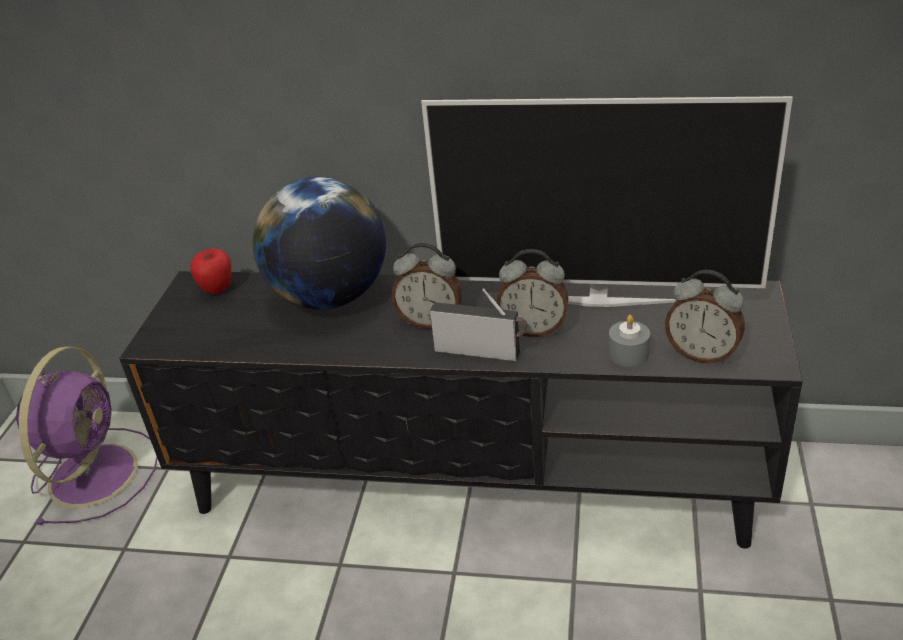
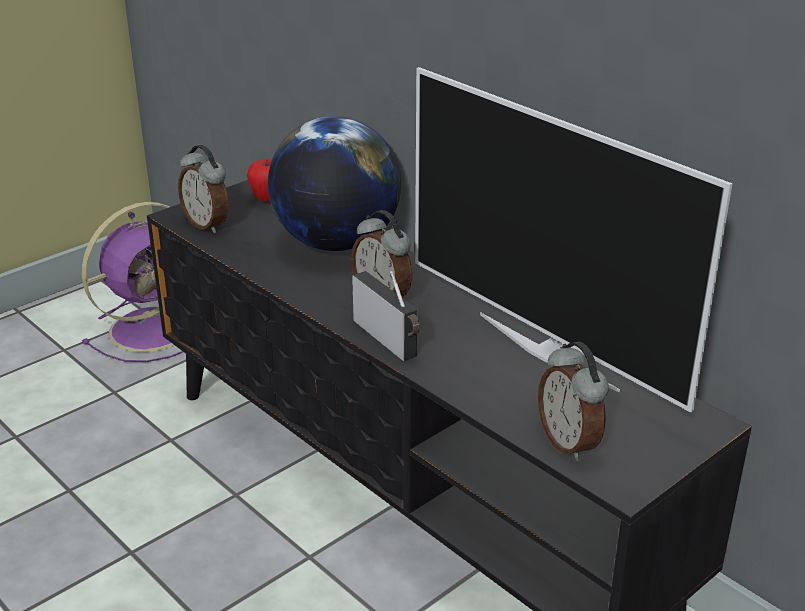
camera: 35 degrees right, 5 degrees down
alarm clock [497,249,569,337] -> alarm clock moved to [178,145,229,233]
grey candle [609,315,650,367] -> none

